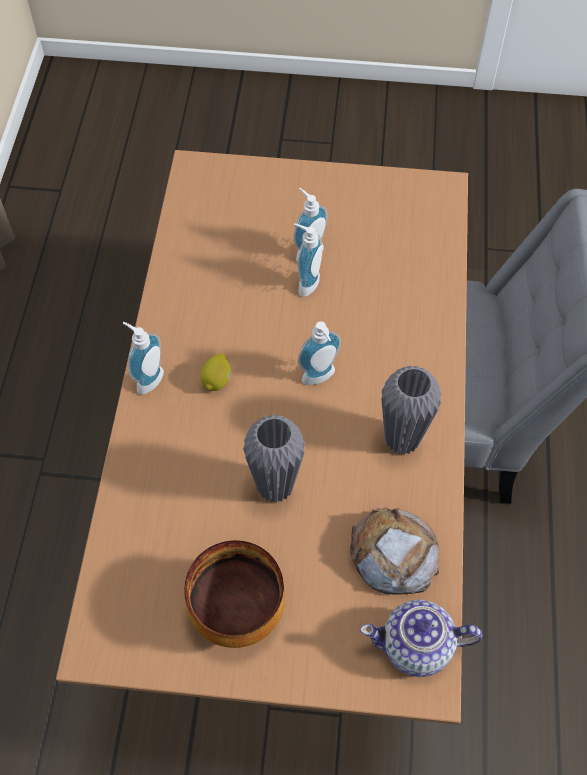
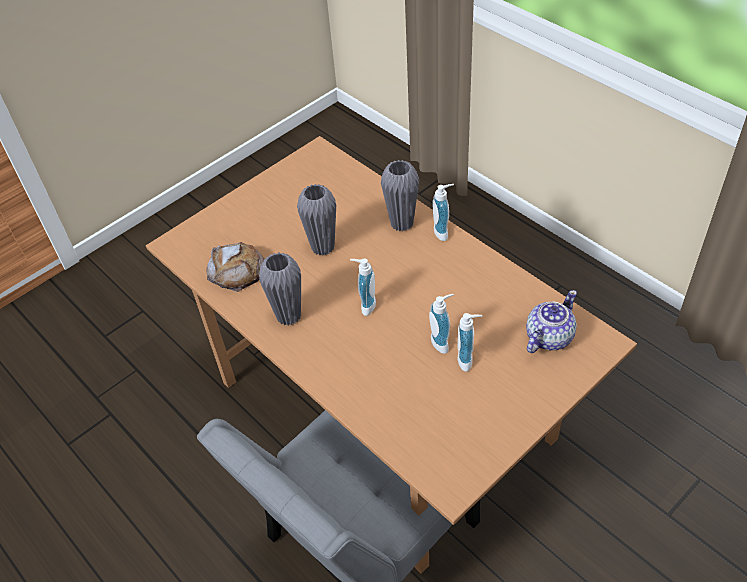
camera: 135 degrees right, 10 degrees down
bowl [184,540,285,648] -> none
lemon [200,353,231,391] -> none
teapot [360,599,483,677] -> teapot moved to [526,290,577,353]
none -> grey vase [381,160,419,231]

